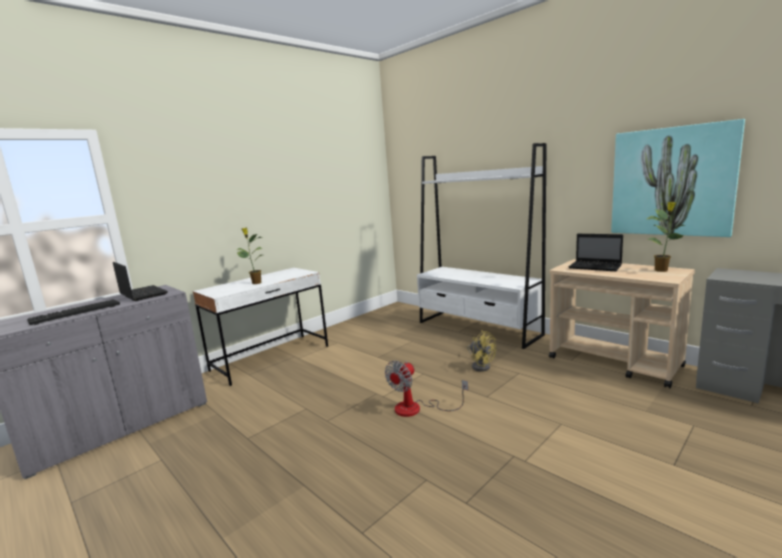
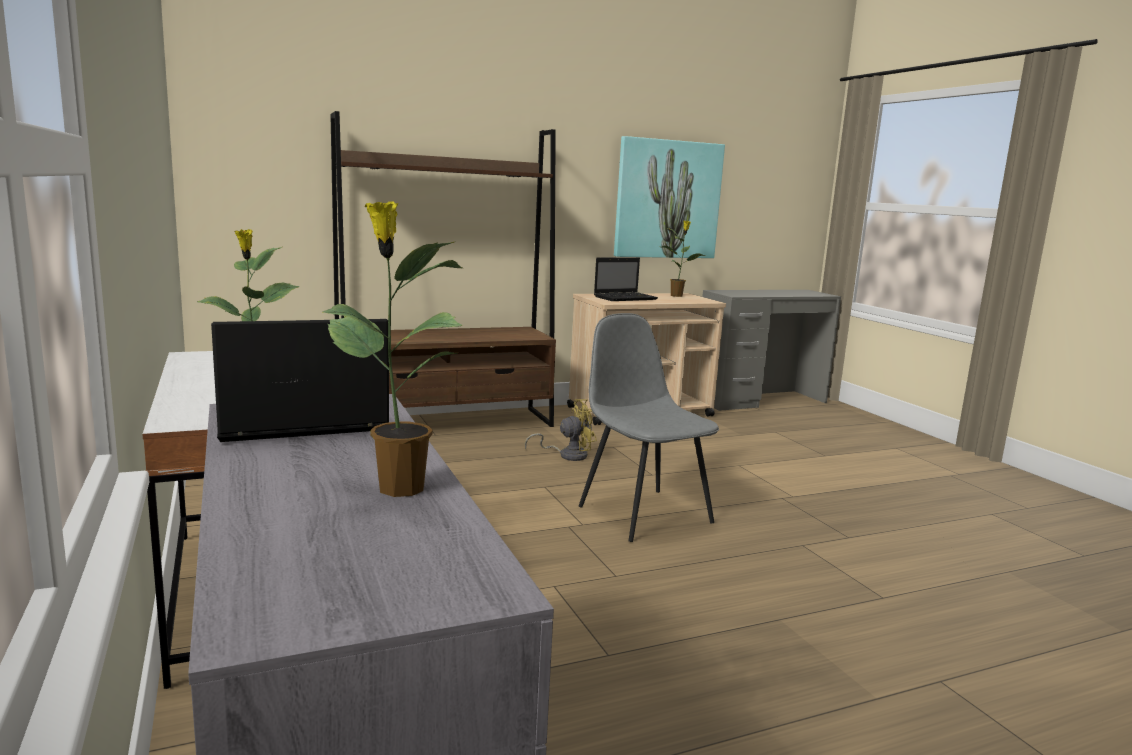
camera: 70 degrees left, 0 degrees up
keyboard [27,299,120,325] -> potted plant [323,201,462,497]
fan [385,361,468,417] -> grey chair [579,313,719,542]
white bookcase [417,143,547,349] -> brown bookcase [330,111,556,427]

